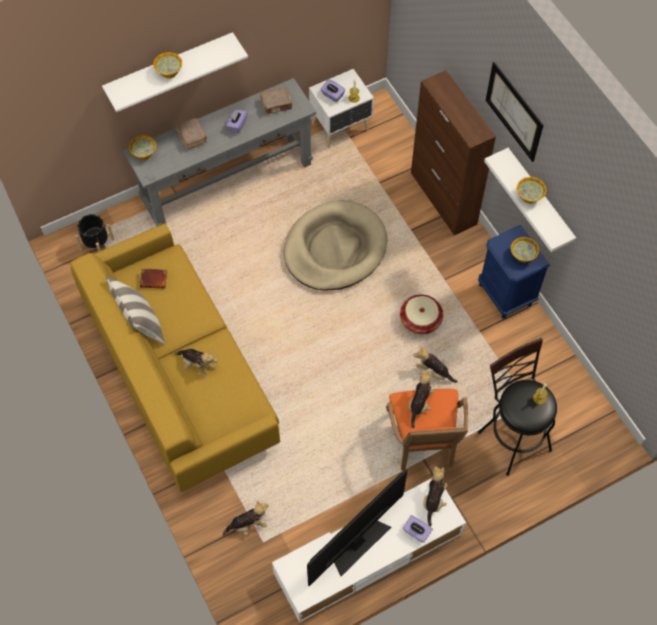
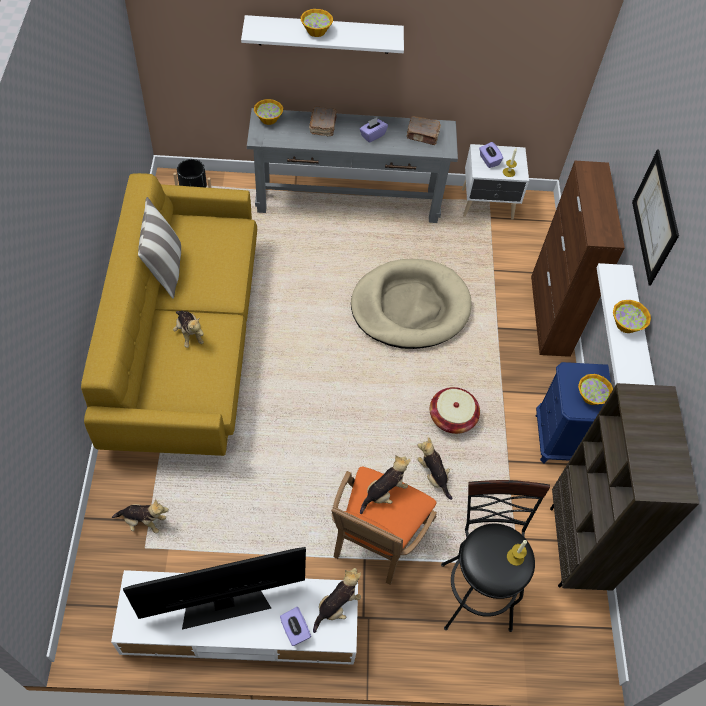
camera: 25 degrees right, 5 degrees down
brown book [140,268,168,288] -> none
none -> brown bookcase [550,383,699,591]

